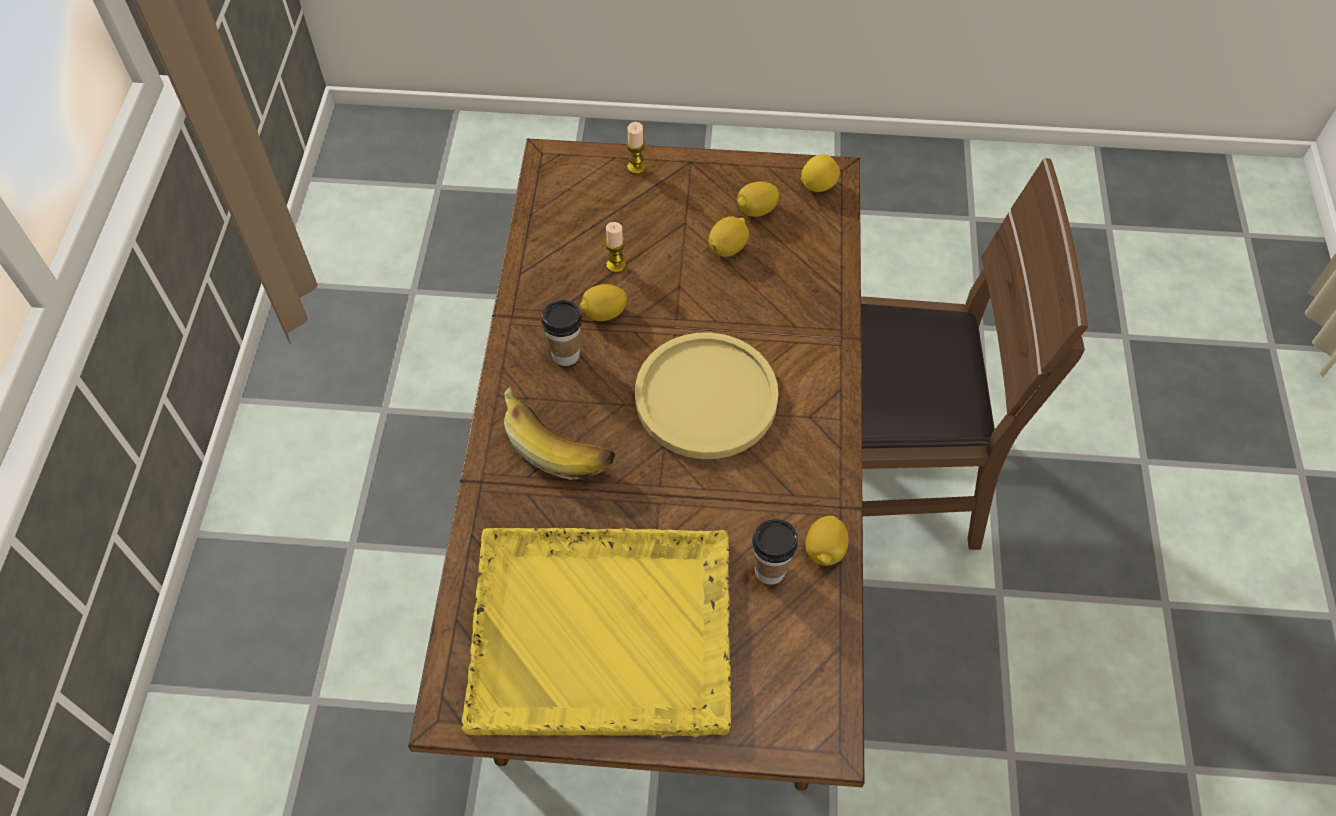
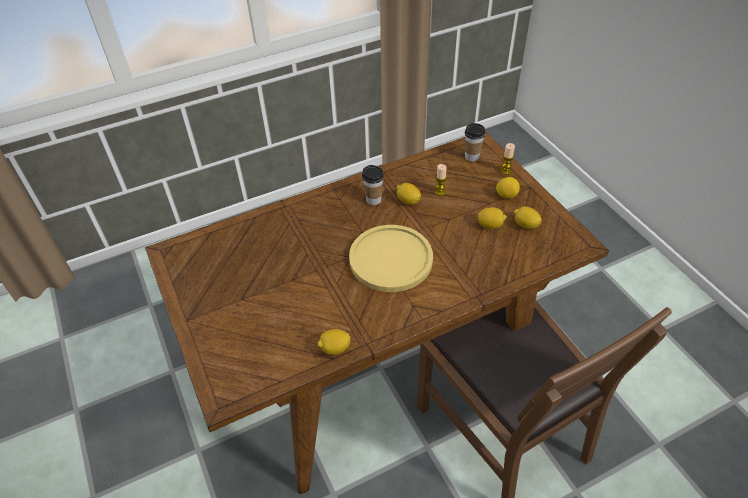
camera: 60 degrees right, 10 degrees down
yellow tray [461,528,731,738] -> none
banana [504,388,615,479] -> none
cup [752,519,798,585] -> cup moved to [465,123,485,161]
lemon [801,154,840,192] -> lemon moved to [496,177,520,199]

